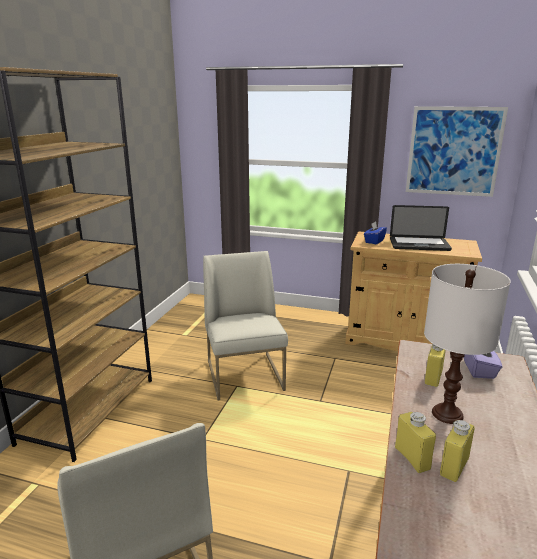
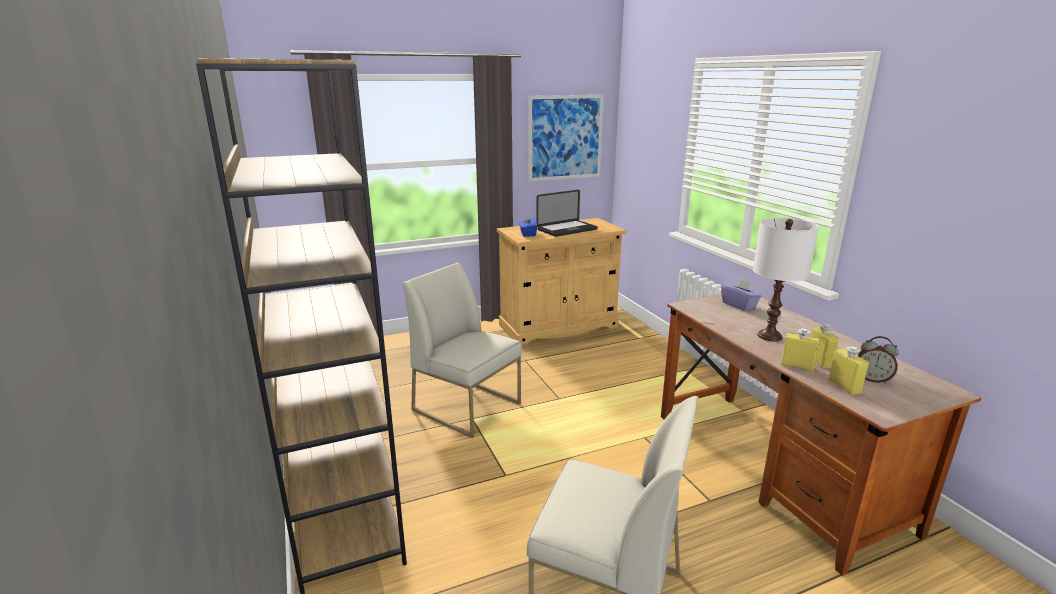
camera: 40 degrees left, 0 degrees up
yellow bottle [425,344,446,387] -> yellow bottle moved to [829,346,869,395]
none -> alarm clock [858,336,899,384]

